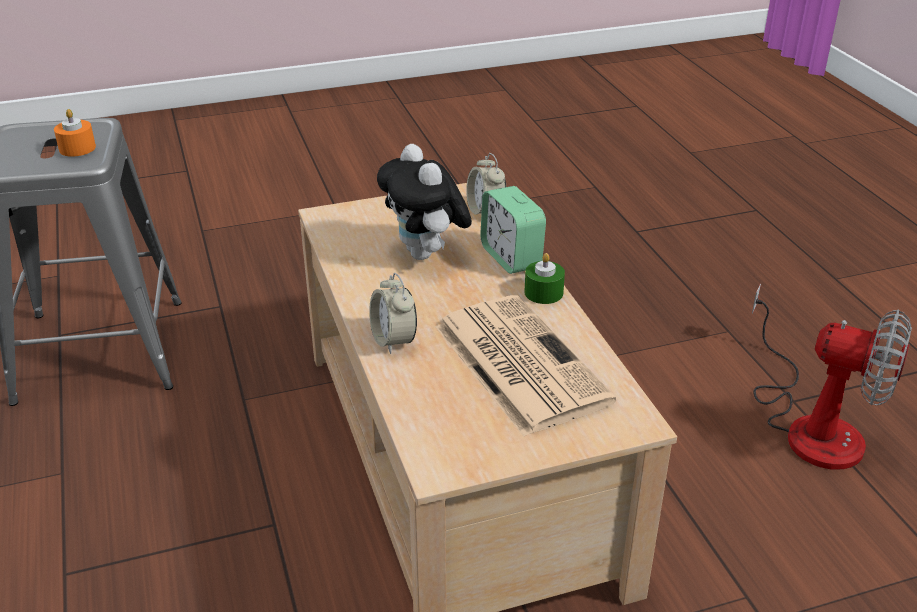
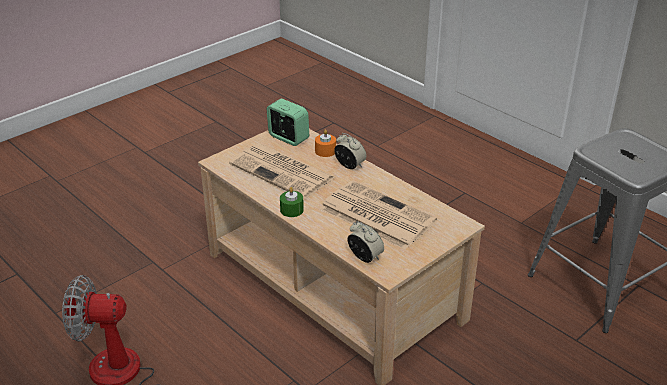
camera: 155 degrees right, 0 degrees up
orange candle [54,109,96,157] -> orange candle moved to [315,129,336,157]
plush toy [377,144,472,260] -> newspaper [320,181,437,249]
alarm clock [480,186,546,274] -> alarm clock moved to [267,99,309,146]

